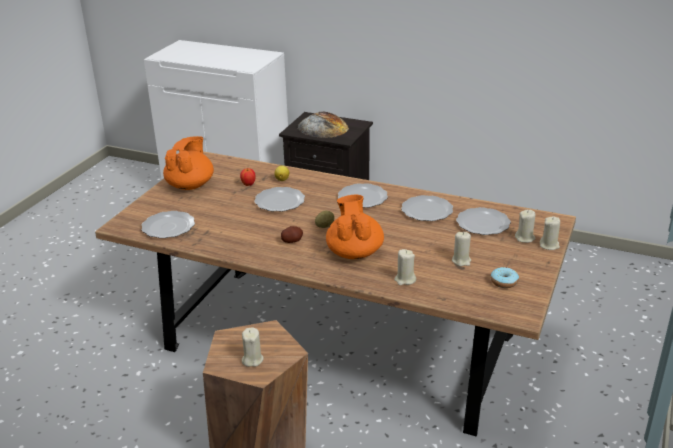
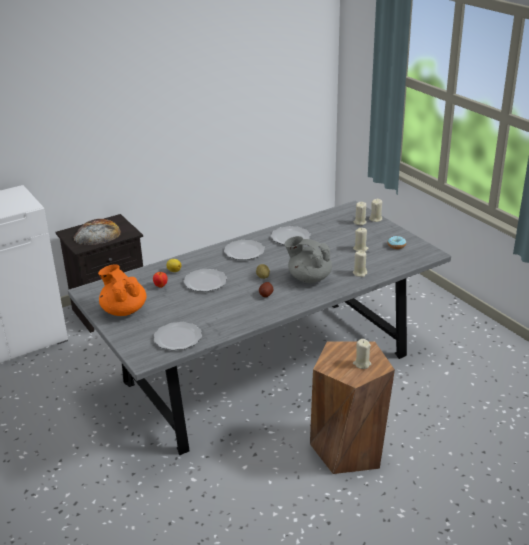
camera: 55 degrees left, 0 degrees up
brown dining table [95,151,576,437] -> grey dining table [68,201,451,455]
orange teapot [326,195,384,259] -> grey teapot [285,236,332,283]
plate [456,207,511,235] -> none

